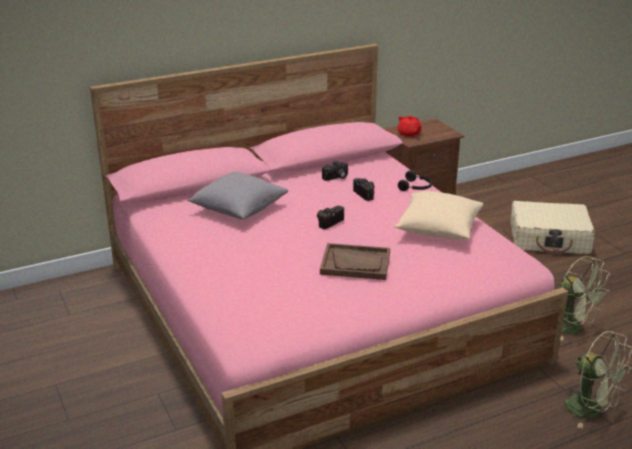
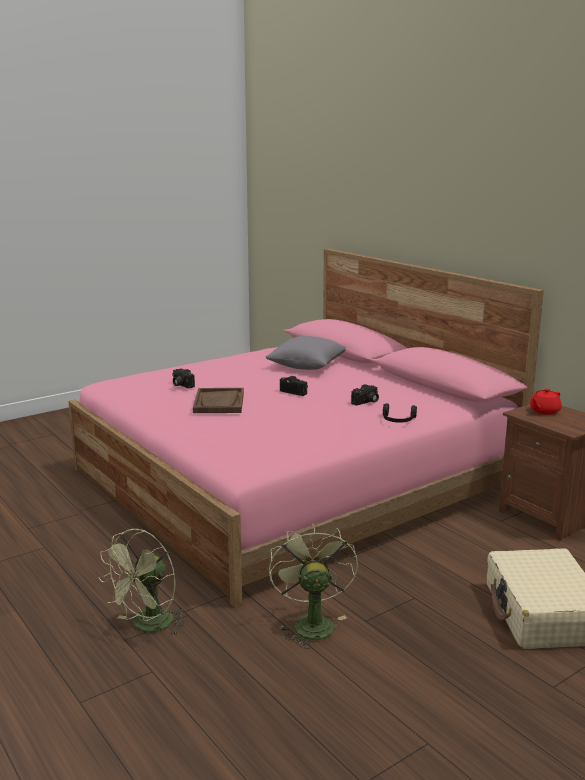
camera: 80 degrees right, 10 degrees down
camera [322,161,348,181] -> camera moved to [172,369,195,388]
beige pillow [394,191,483,240] -> none
green fan [560,256,610,340] -> green fan turned 135 degrees clockwise [269,524,358,649]

